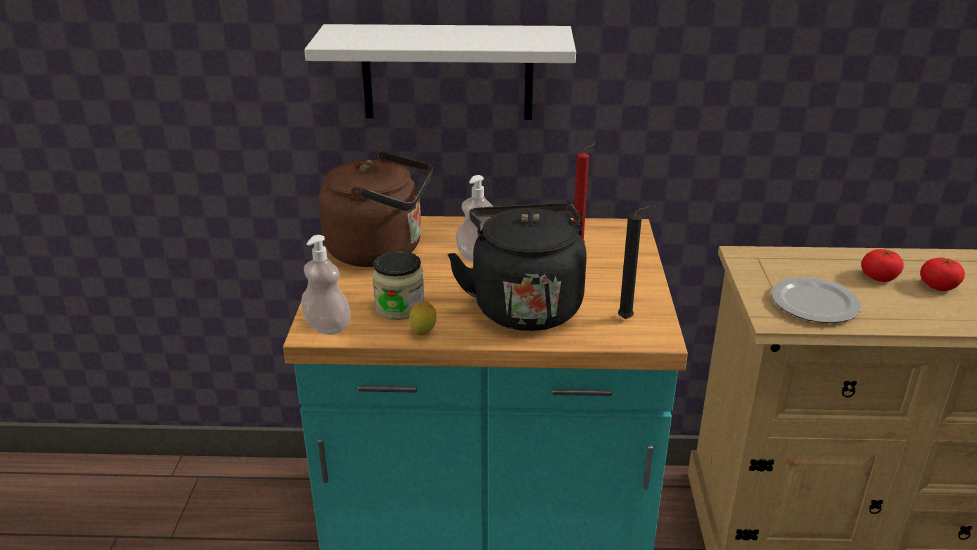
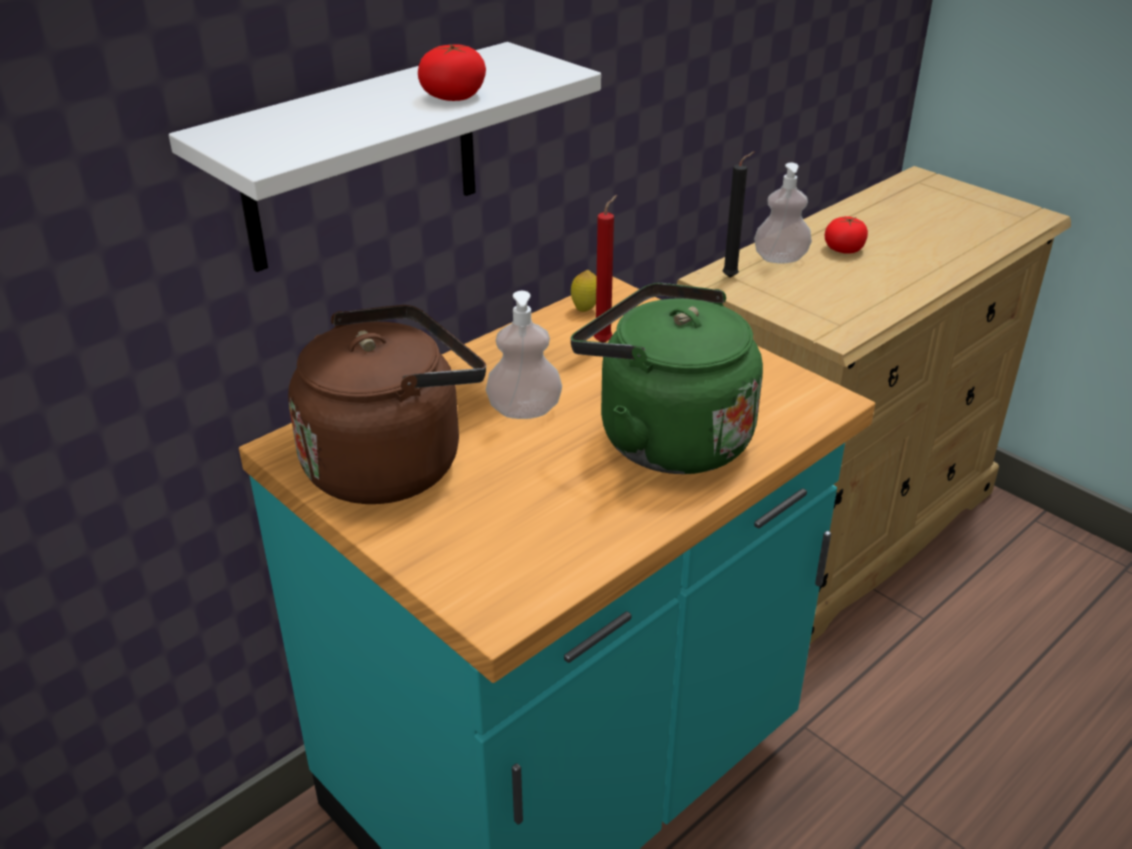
camera: 45 degrees left, 5 degrees up
soap dispenser [301,235,351,335] -> soap dispenser moved to [754,163,812,264]
jar [372,251,424,320] -> none
lemon [409,301,436,335] -> lemon moved to [571,270,597,312]
black kettle [448,203,587,331] -> green kettle [571,283,763,474]
black candle [618,206,650,319] -> black candle moved to [722,152,754,277]
plate [771,277,861,323] -> none
tomato [920,258,965,291] -> tomato moved to [418,44,486,101]

